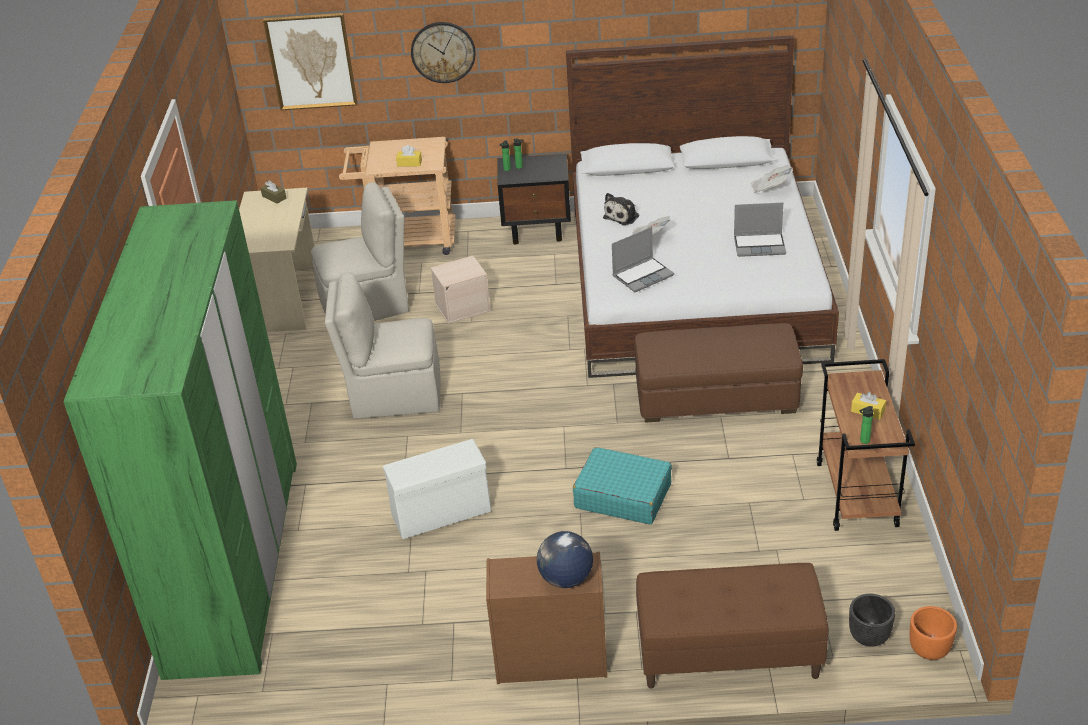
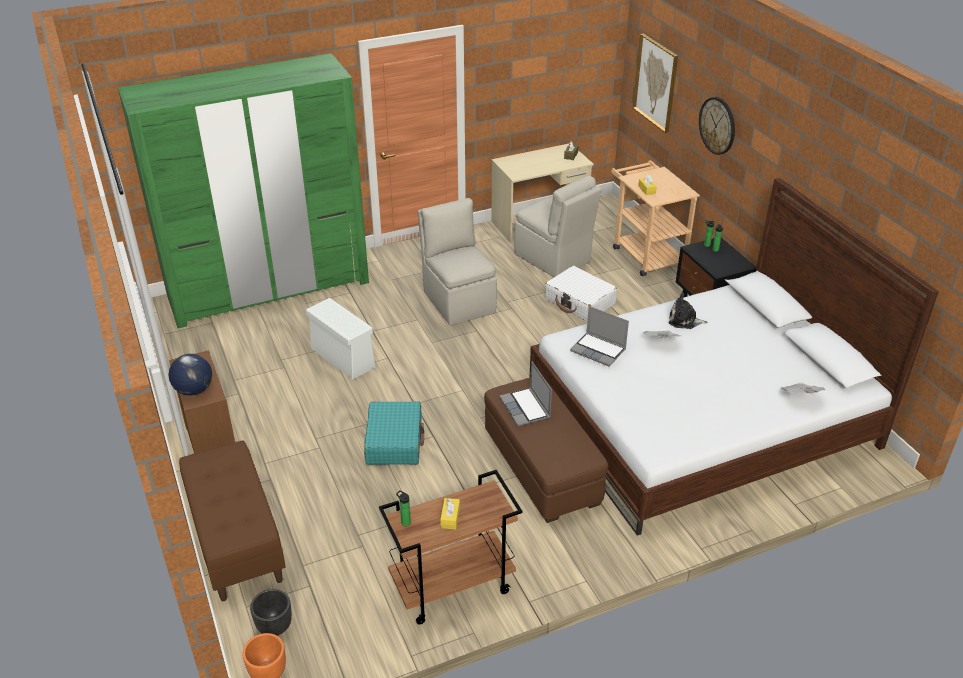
camera: 65 degrees right, 0 degrees up
beige storage box [430,256,491,324] -> white suitcase [545,266,617,322]
laptop [734,203,786,257] -> laptop moved to [499,361,552,426]

